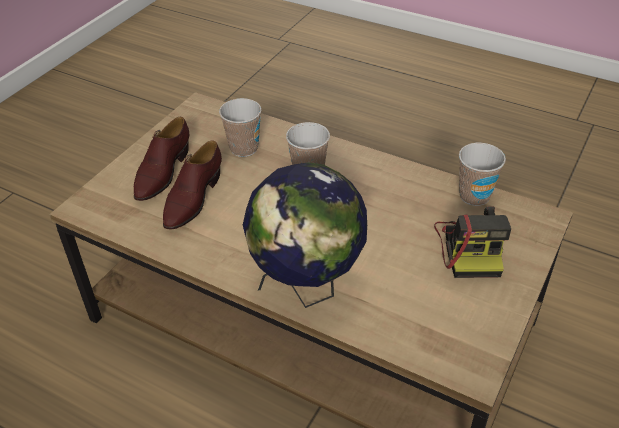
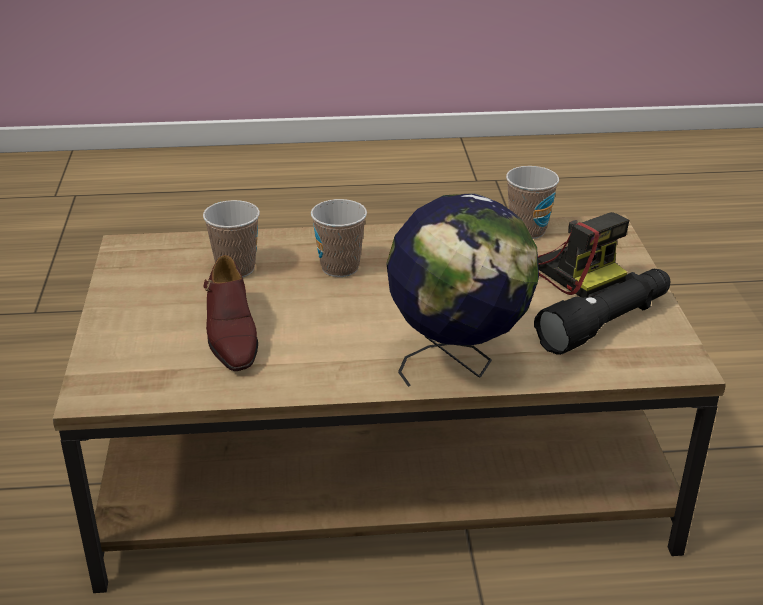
camera: 35 degrees left, 10 degrees down
brown shoe [134,117,189,201] -> none
none -> black flashlight [534,269,670,355]

